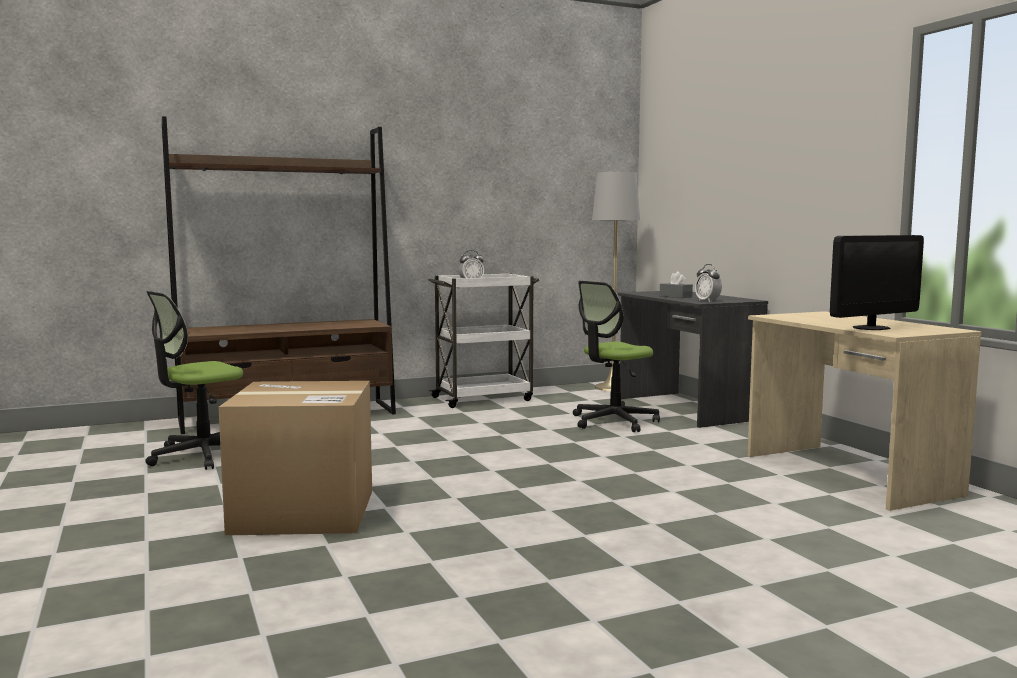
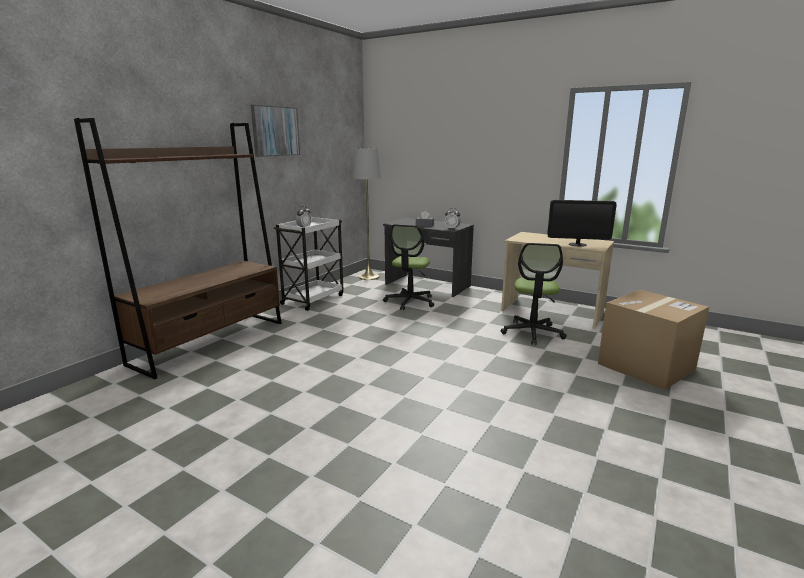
camera: 35 degrees left, 10 degrees up
office chair [145,291,243,470] -> office chair moved to [501,243,566,345]
cardboard box [218,381,372,536] -> cardboard box moved to [598,290,709,390]
monitor [830,235,924,330] -> monitor turned 75 degrees clockwise [547,200,617,247]
none -> picture [251,105,300,157]

